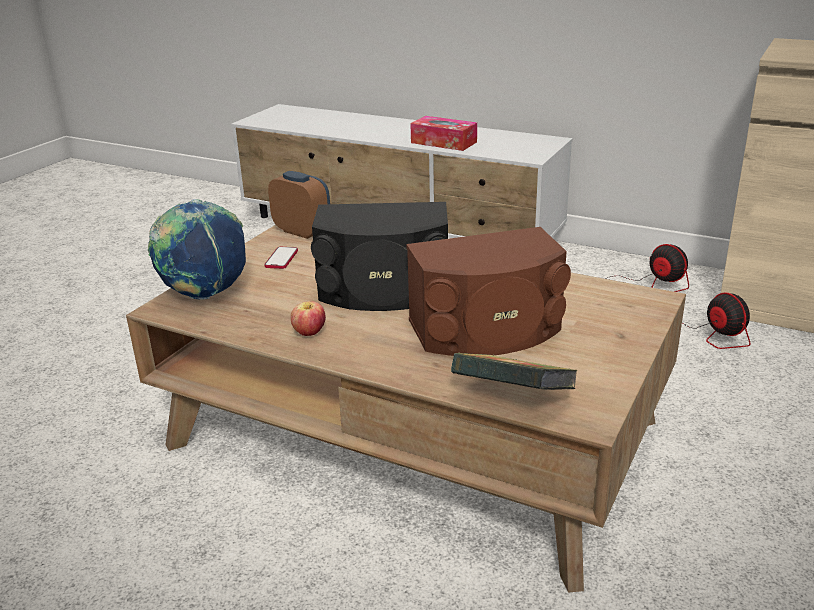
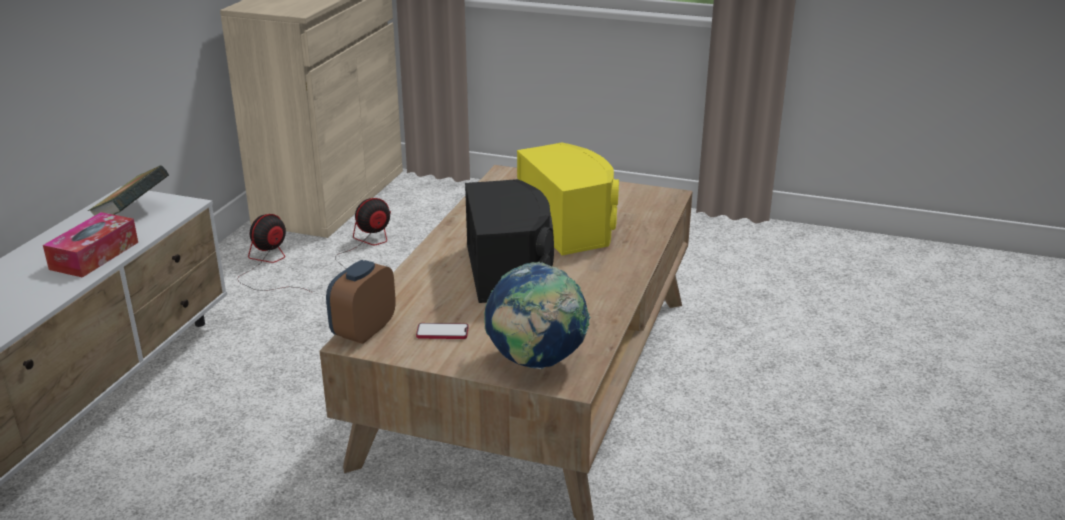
camera: 100 degrees left, 0 degrees up
apple [291,301,326,336] -> none
brown speaker [406,227,571,356] -> yellow speaker [517,143,619,256]
book [451,353,577,390] -> book moved to [88,165,169,216]

